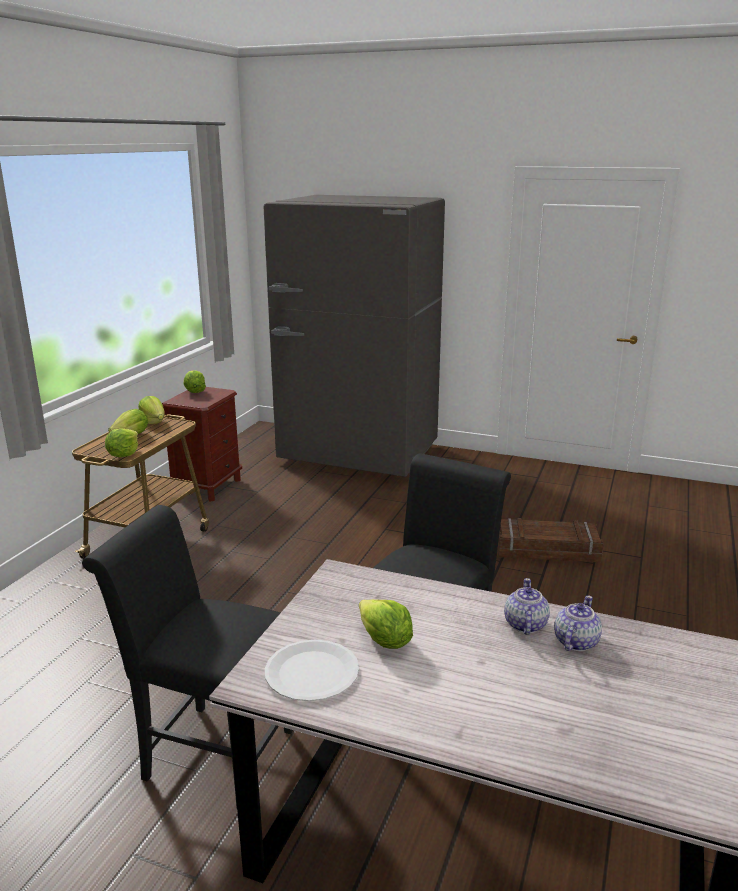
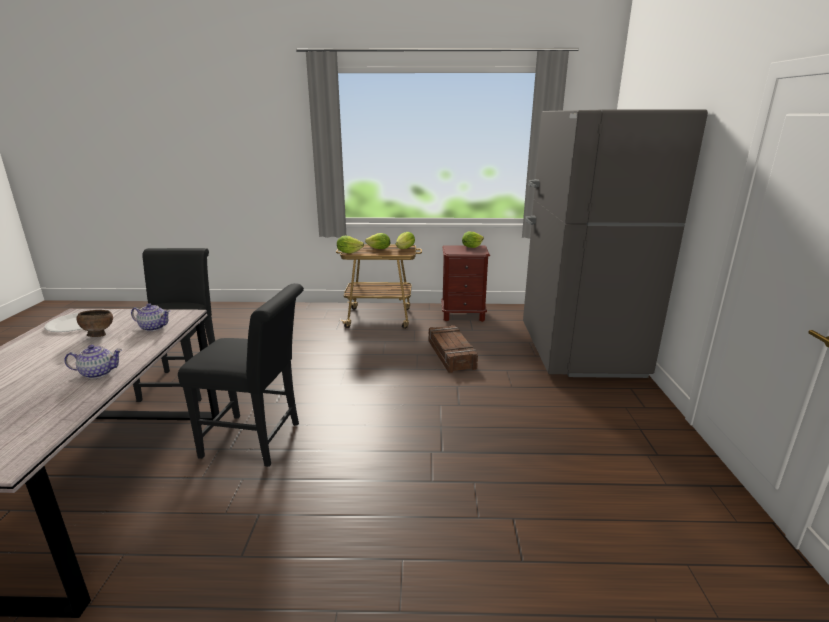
camera: 70 degrees right, 0 degrees up
lettuce [359,599,413,649] -> brown bowl [76,310,113,337]
crate [498,518,603,563] -> crate moved to [429,325,478,373]
teapot [554,596,602,651] -> teapot moved to [131,303,170,331]

